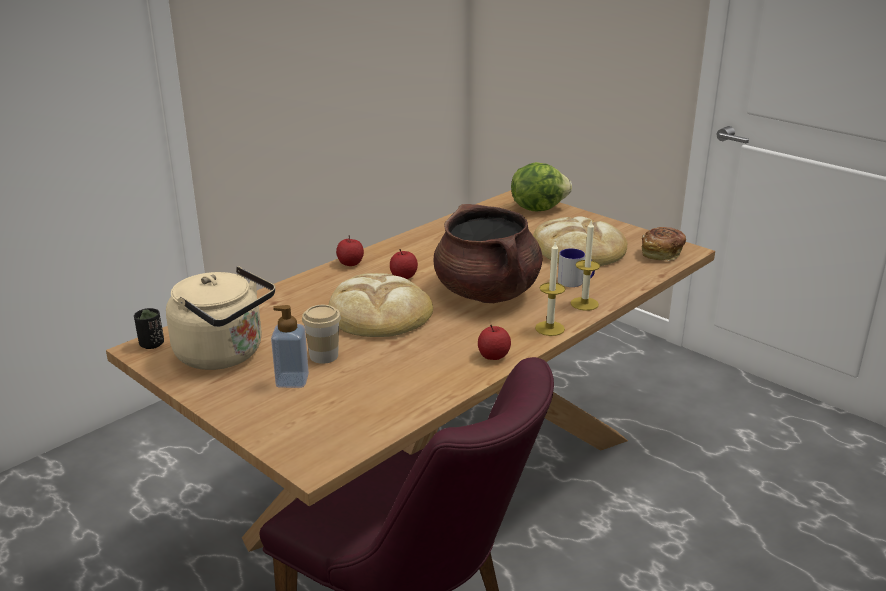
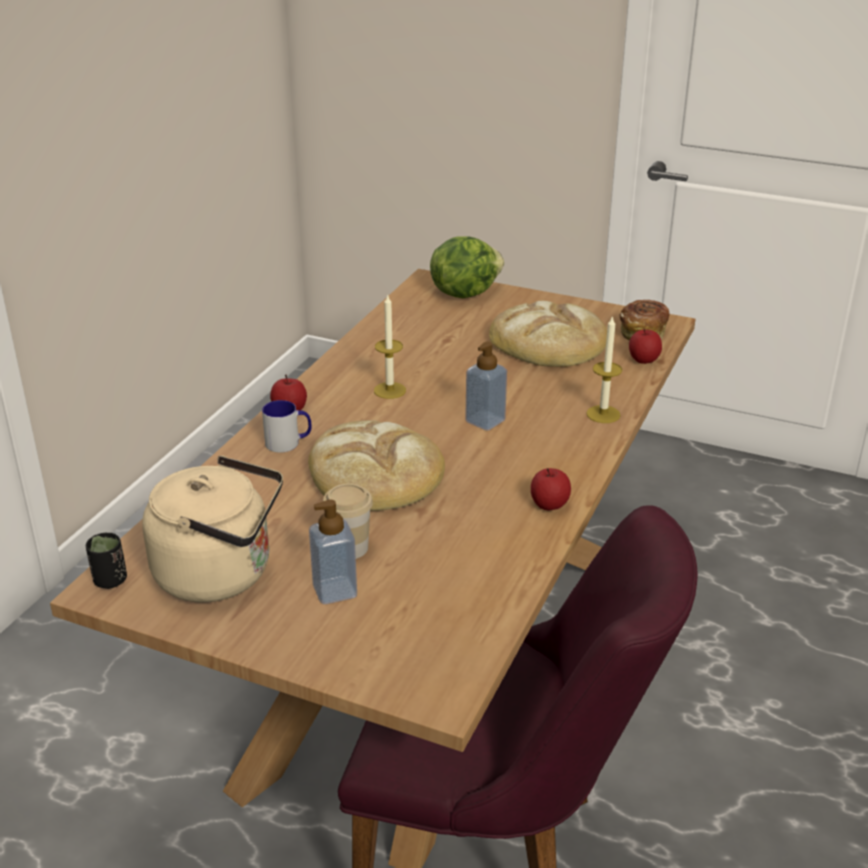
camera: 20 degrees left, 5 degrees up
apple [390,249,418,279] -> apple moved to [629,328,662,364]
brown cooking pot [434,204,542,303] -> soap dispenser [465,342,507,431]
candle [535,241,565,336] -> candle moved to [374,295,406,399]
mug [558,248,595,287] -> mug moved to [262,400,312,453]

